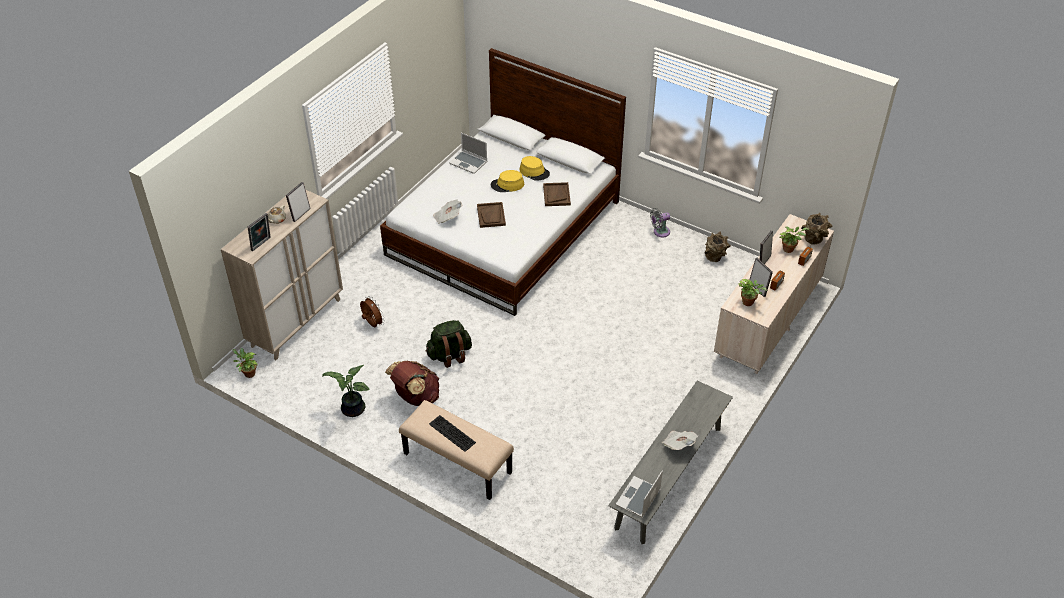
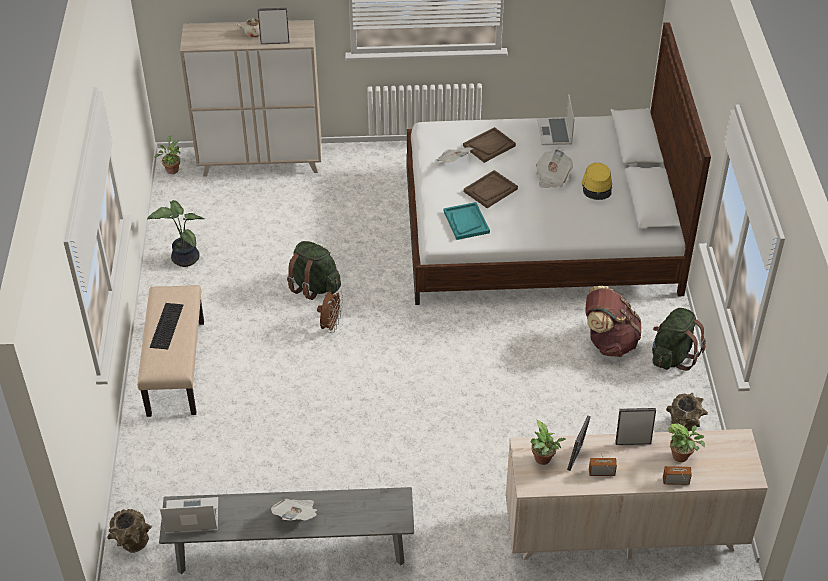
camera: 55 degrees right, 0 degrees up
picture frame [248,213,271,251] -> none
brown fan [360,296,385,327] -> brown fan moved to [317,291,343,333]
brown backpack [385,361,439,406] -> brown backpack moved to [585,286,641,357]
yellow hat [491,170,524,192] -> newspaper [536,149,573,188]
brown tray [543,182,571,206] -> brown tray moved to [463,127,516,163]
grey fan [650,208,670,237] -> green backpack [652,308,706,371]
brown vase [801,213,833,245] -> brown vase moved to [107,509,152,553]
none -> turquoise tray [444,202,490,240]

